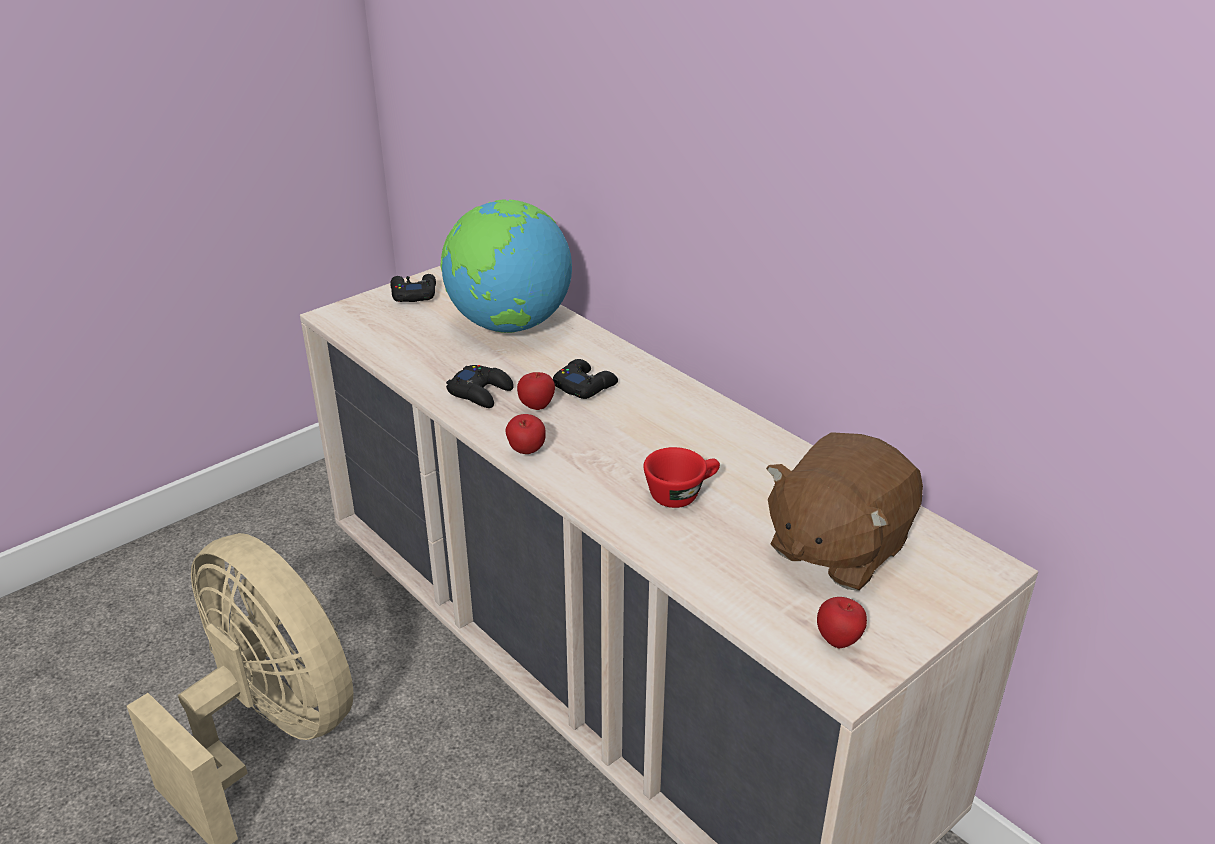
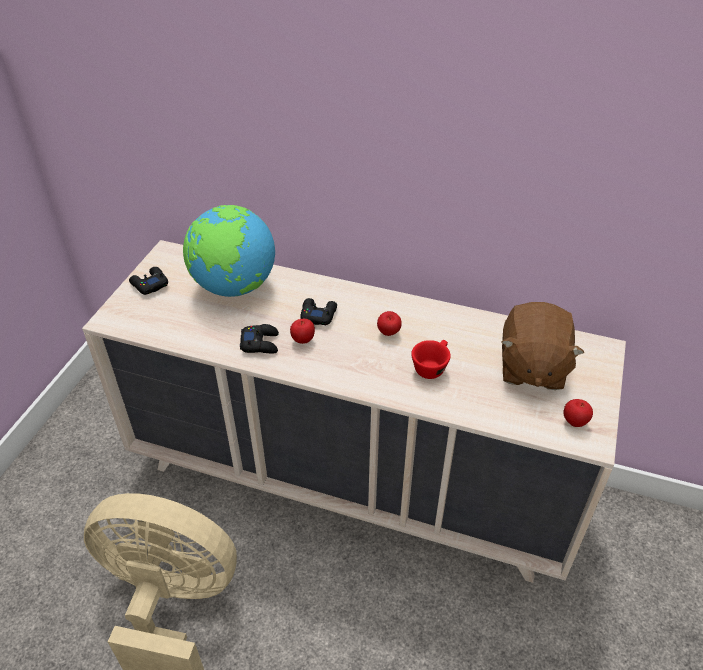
camera: 30 degrees left, 10 degrees up
apple [506,414,546,454] -> apple moved to [377,311,402,336]

